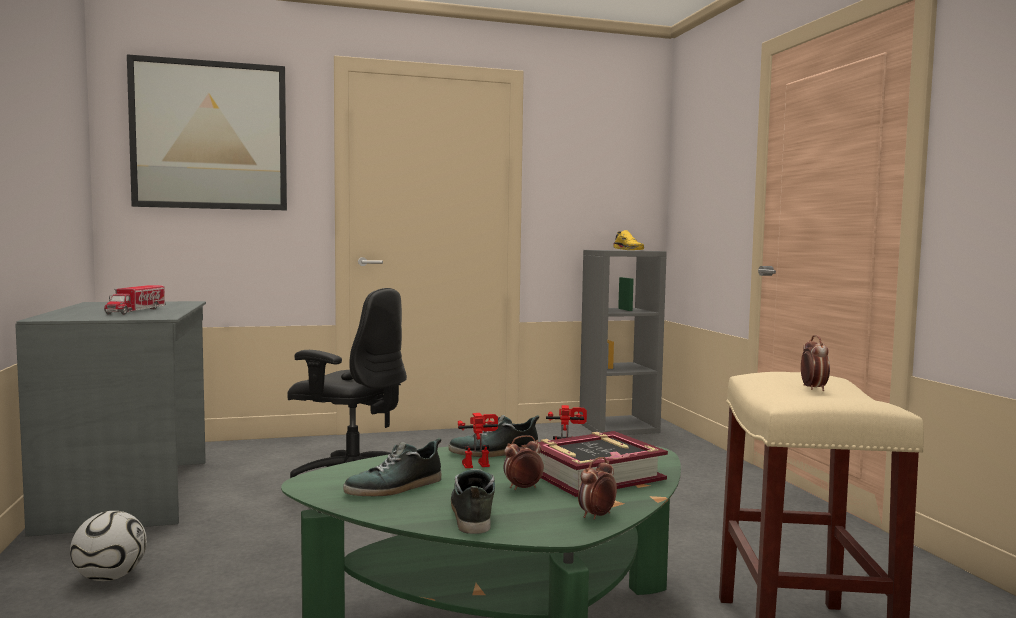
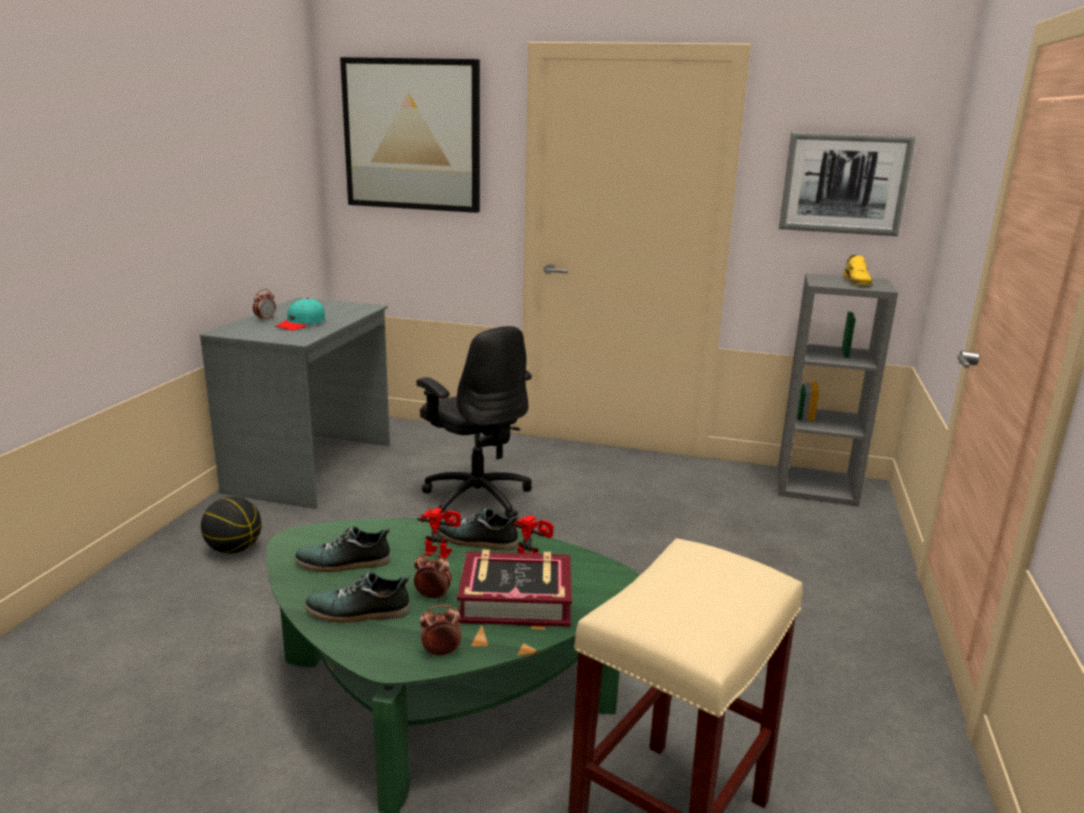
camera: 30 degrees right, 15 degrees up
football [70,511,147,581] -> basketball [201,496,262,554]
toy truck [104,285,166,315] -> turquoise cap [275,298,325,331]
shoe [451,469,495,534] -> shoe turned 120 degrees counterclockwise [305,571,410,623]
alarm clock [801,335,830,391] -> alarm clock moved to [253,289,276,321]
none -> picture [779,132,916,236]

